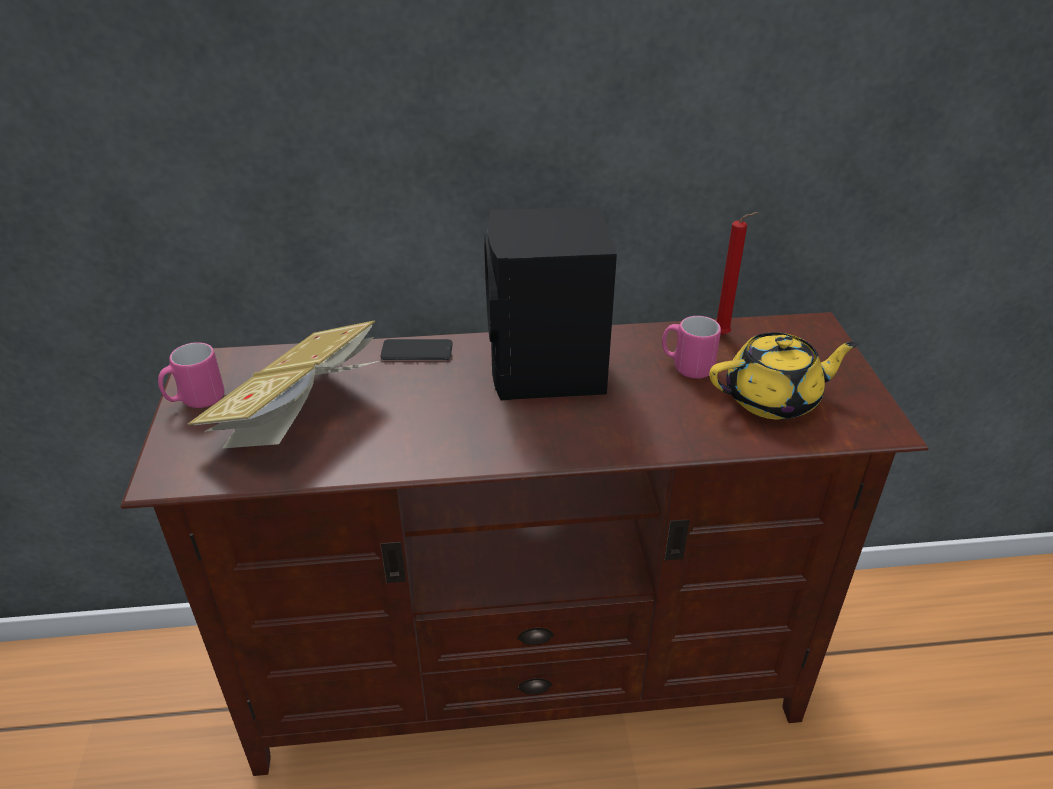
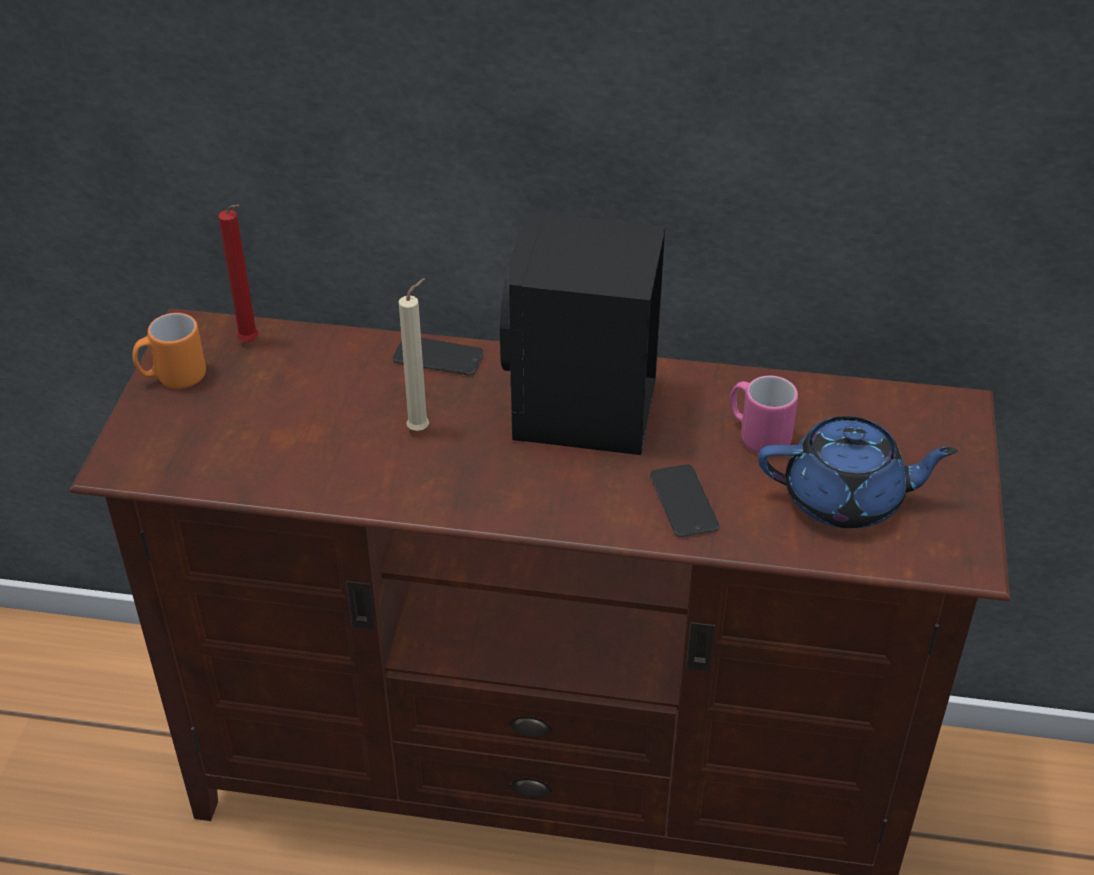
camera: 15 degrees right, 5 degrees up
pink mug [158,342,224,408] -> orange mug [133,313,206,389]
book [188,320,379,448] -> none
yellow teapot [709,332,859,420] -> blue teapot [758,416,958,528]
red candle [717,212,758,335] -> red candle moved to [218,204,258,342]
none -> beige candle [399,278,429,431]
none -> phone [650,464,719,537]

